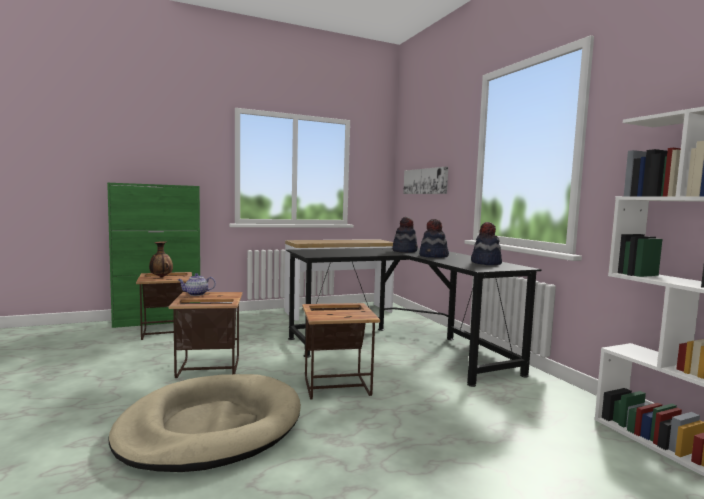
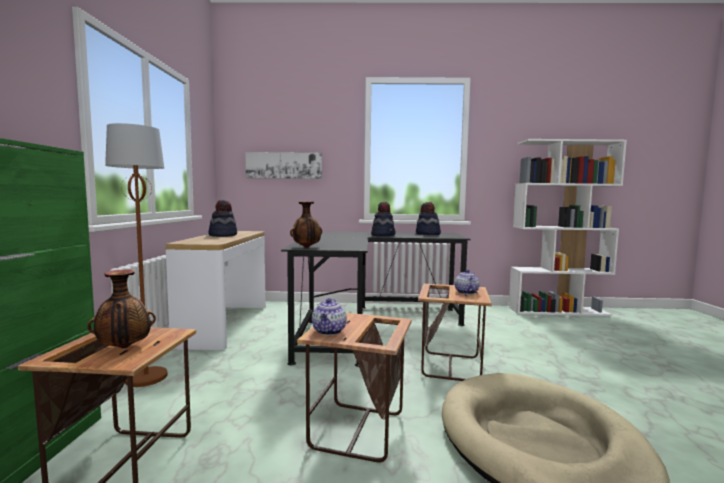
camera: 65 degrees left, 0 degrees up
hat [393,217,418,253] -> hat moved to [208,200,237,237]
none -> brown floor lamp [105,123,167,387]
none -> vase [290,201,322,248]
none -> teapot [455,269,480,294]

